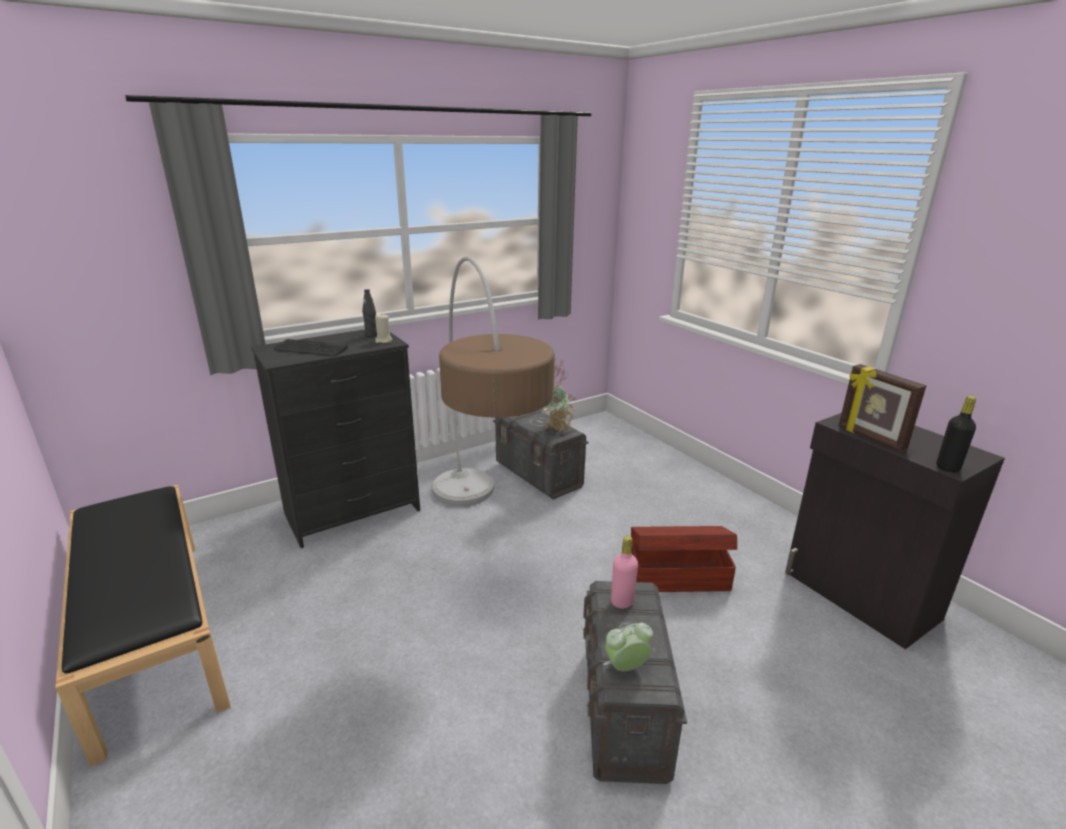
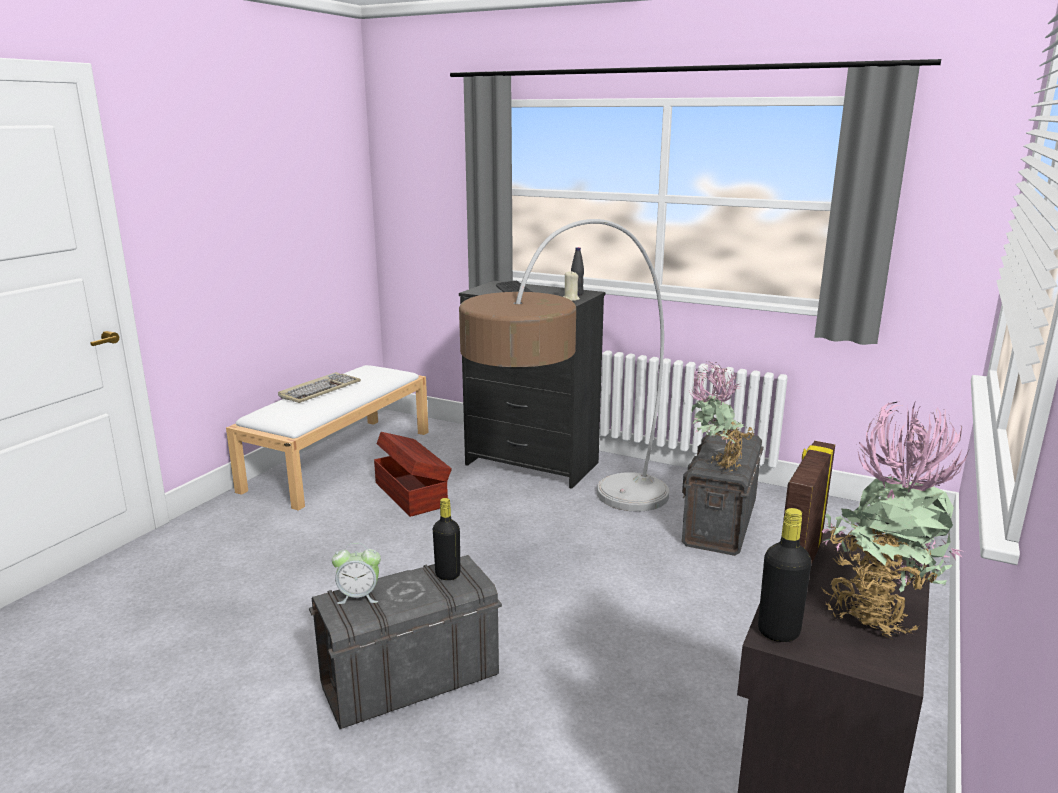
camera: 60 degrees right, 5 degrees down
black bench [55,485,231,767] -> white bench [226,365,429,511]
alarm clock [603,623,653,671] -> alarm clock turned 135 degrees clockwise [332,543,381,604]
pink bottle [611,536,638,609] -> black bottle [433,498,461,580]
brown storage box [631,526,737,592] -> brown storage box moved to [374,432,452,517]
none -> keyboard [278,372,361,403]
none -> potted plant [821,400,969,639]

